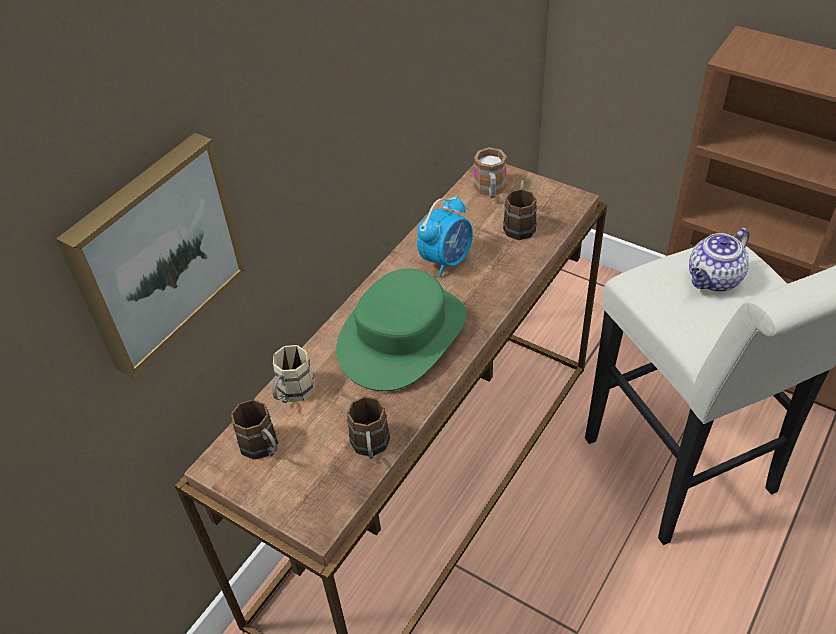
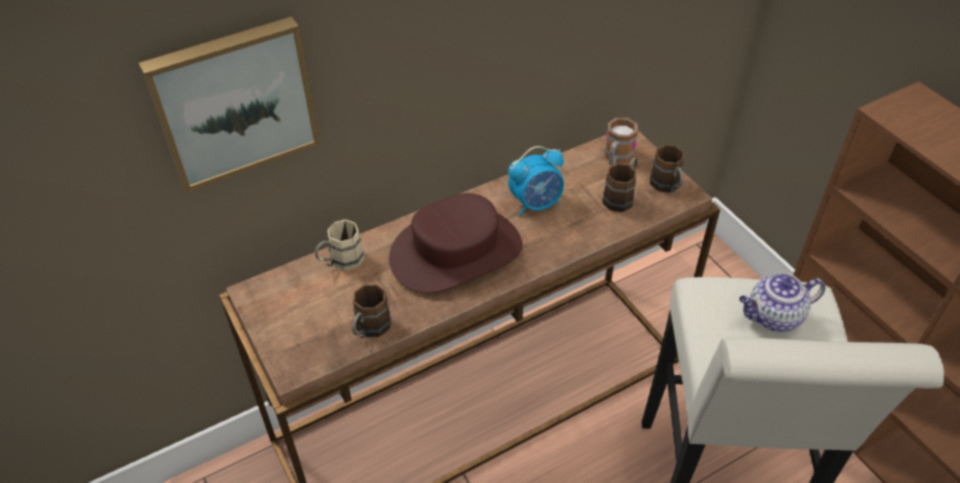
camera: 25 degrees right, 0 degrees up
brown mug [231,399,278,460] -> brown mug moved to [650,145,684,193]
green hat [336,268,467,391] -> brown hat [389,193,522,293]

